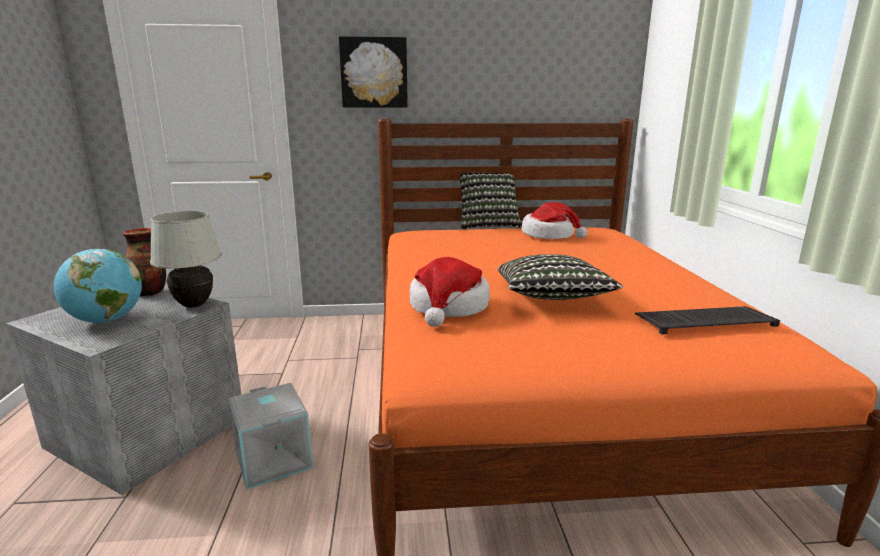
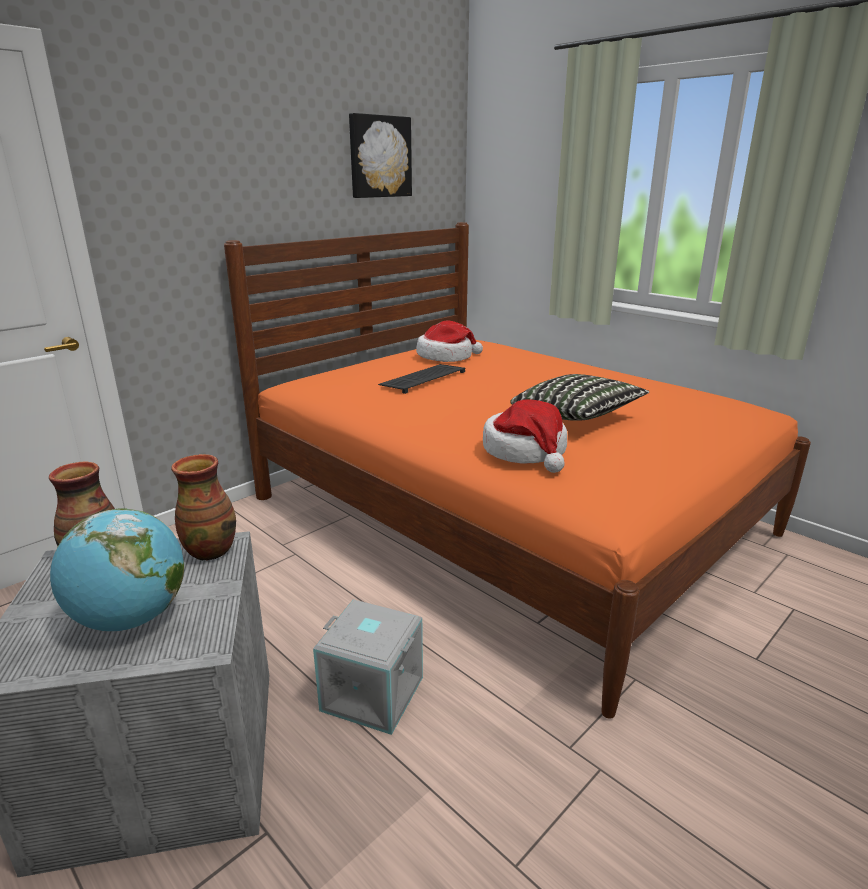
camera: 40 degrees left, 5 degrees up
white table lamp [150,211,222,307] -> vase [171,454,236,561]
picture [339,36,408,108] -> picture moved to [349,113,412,198]
pillow [460,172,522,230] -> none
keyboard [635,306,780,334] -> keyboard moved to [378,364,465,394]

